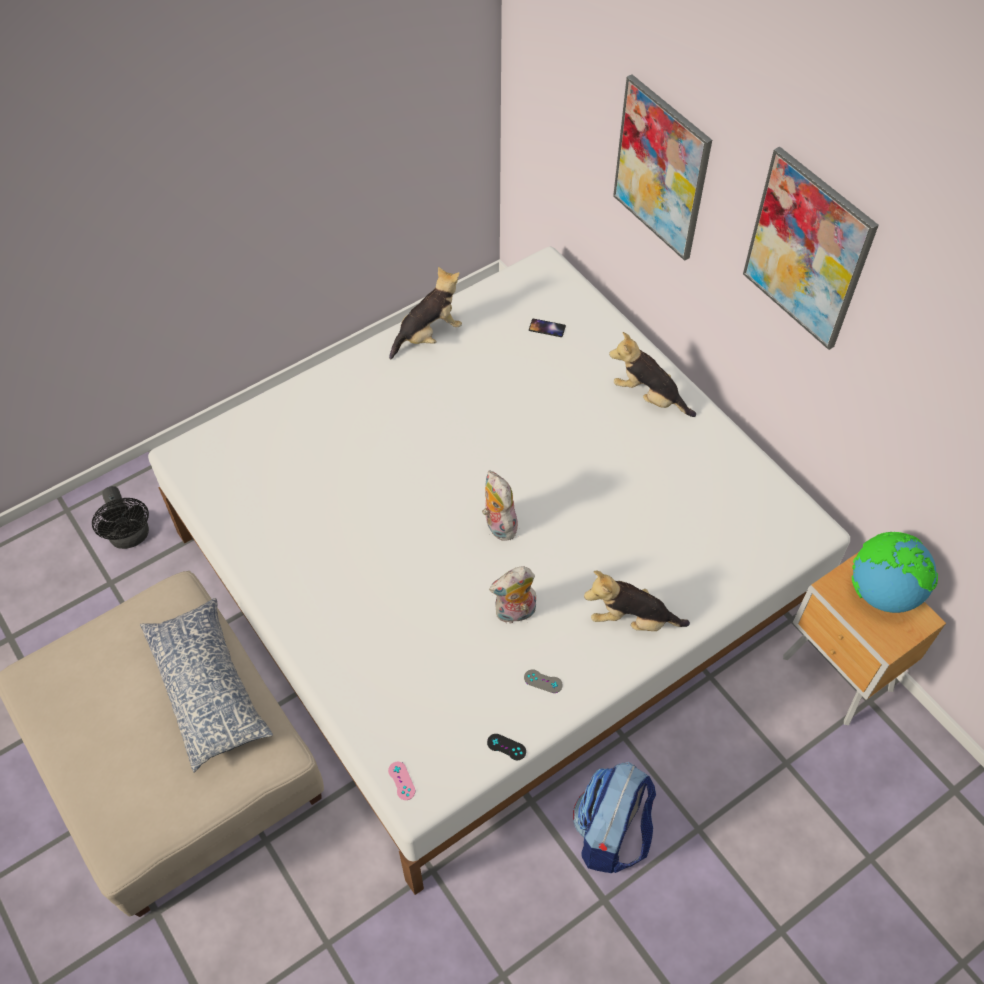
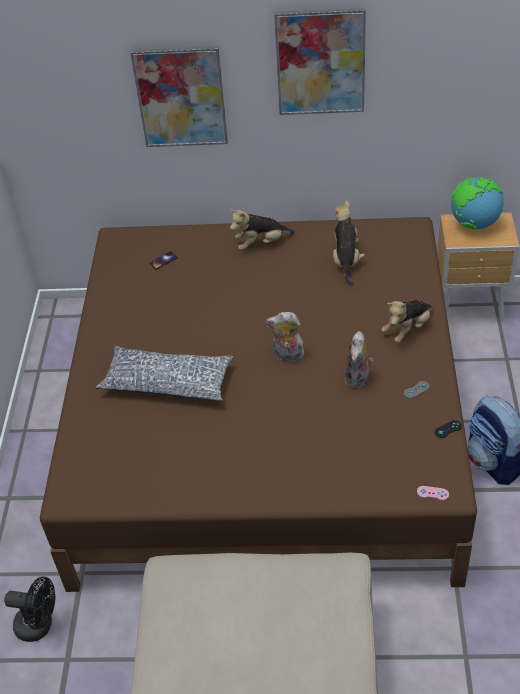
camera: 50 degrees left, 10 degrees down
pillow [140,598,273,773] -> pillow moved to [96,346,233,401]
white bed [148,246,850,895] -> brown bed [40,217,477,592]
plush toy [389,267,462,360] -> plush toy moved to [333,200,365,286]

